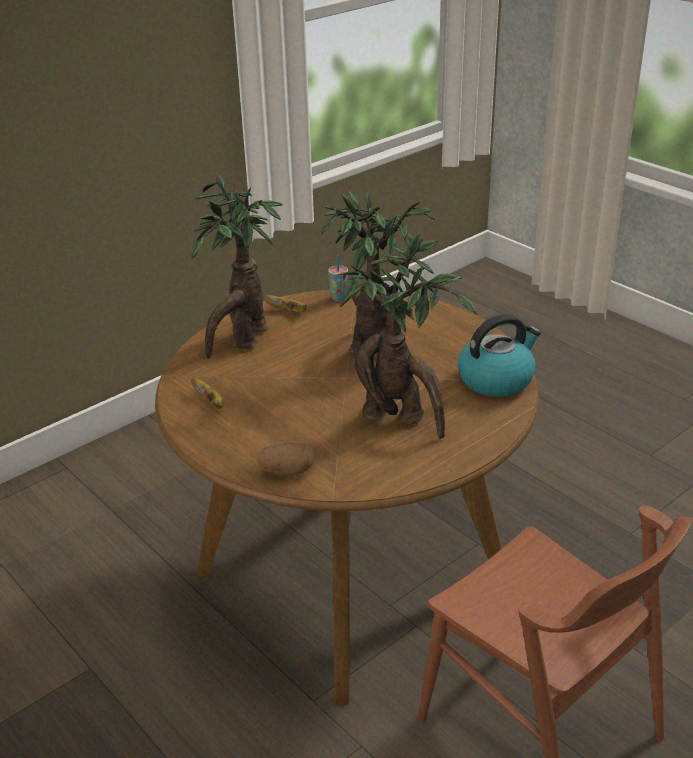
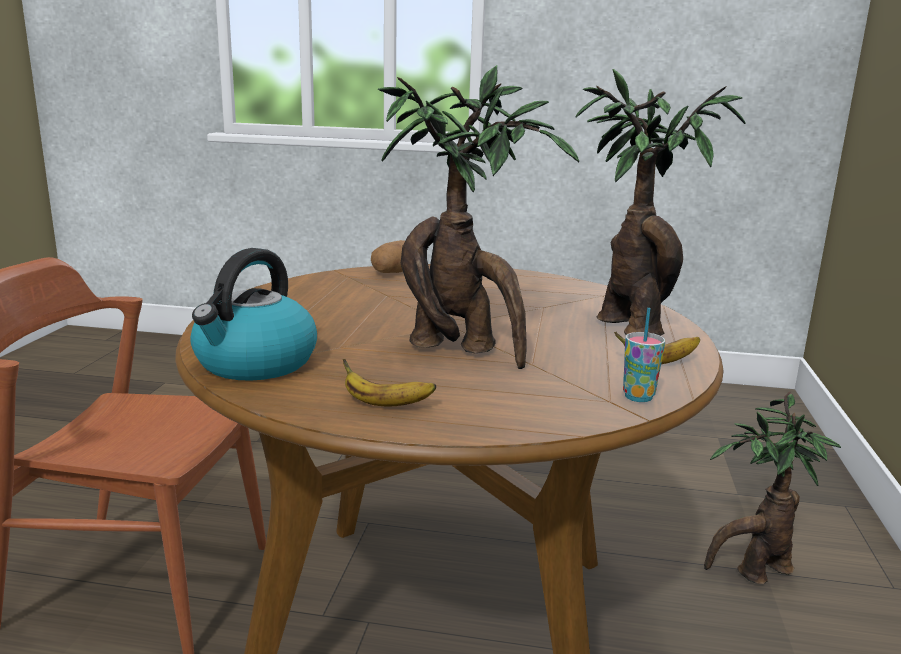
camera: 140 degrees right, 15 degrees down
banana [191,378,224,409] -> banana moved to [343,359,436,406]
potted plant [338,232,477,439] -> potted plant moved to [704,391,841,584]

